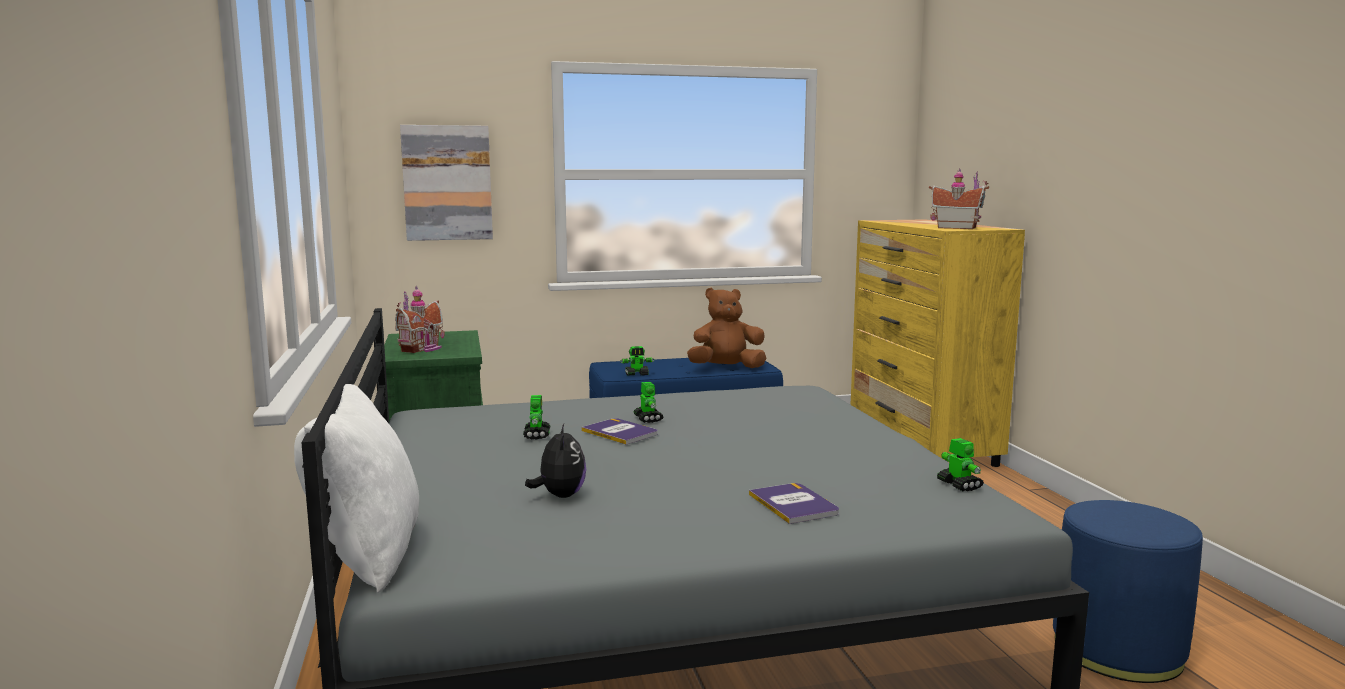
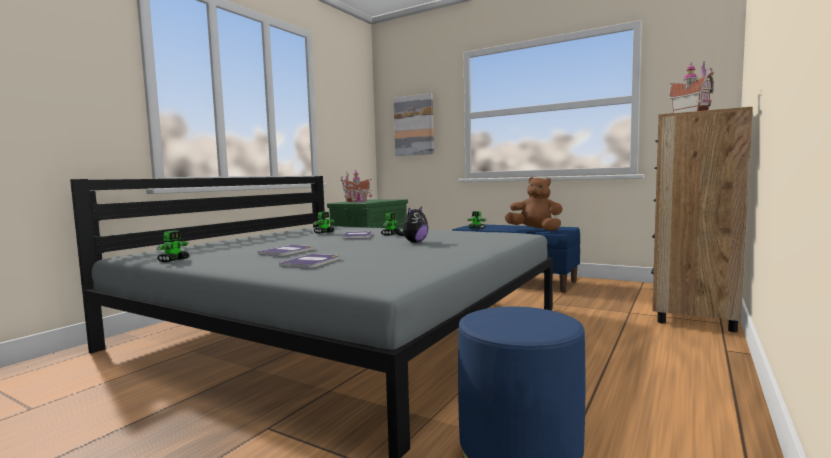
camera: 45 degrees right, 5 degrees down
white pillow [294,384,419,593] -> none
plush toy [525,424,586,498] -> plush toy moved to [396,206,428,243]
yellow dresser [851,219,1025,467] -> brown dresser [651,107,753,332]
toy robot [937,438,984,491] -> toy robot moved to [157,231,189,262]
none -> book [258,245,314,256]

